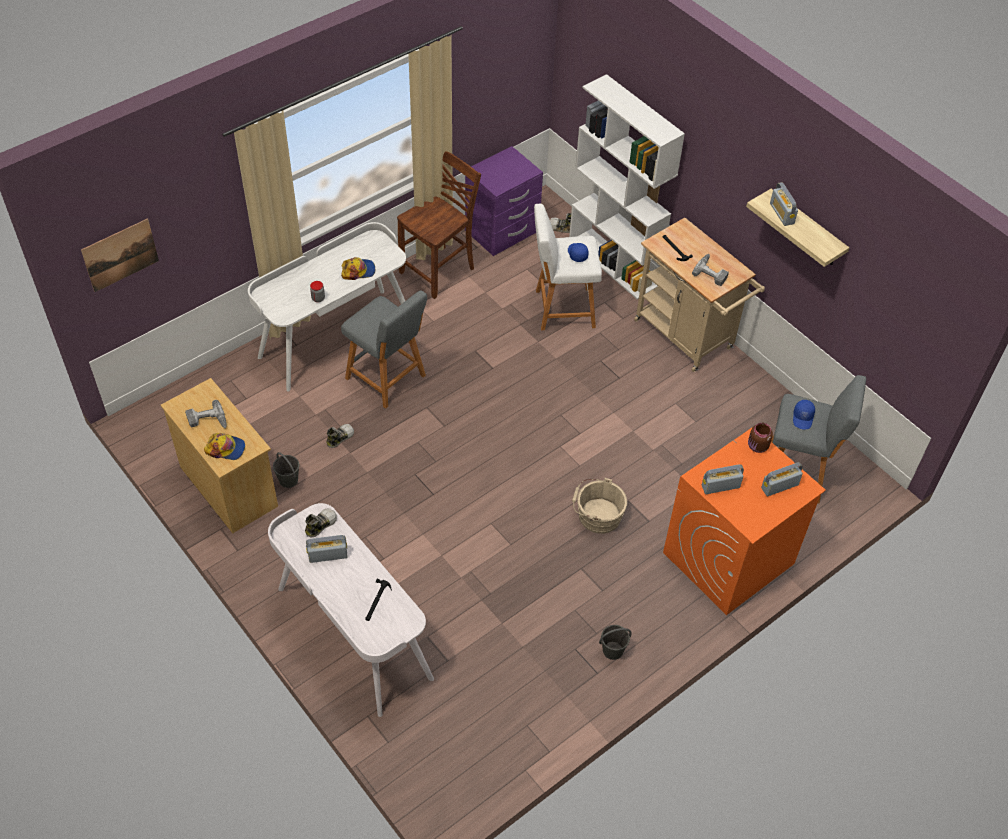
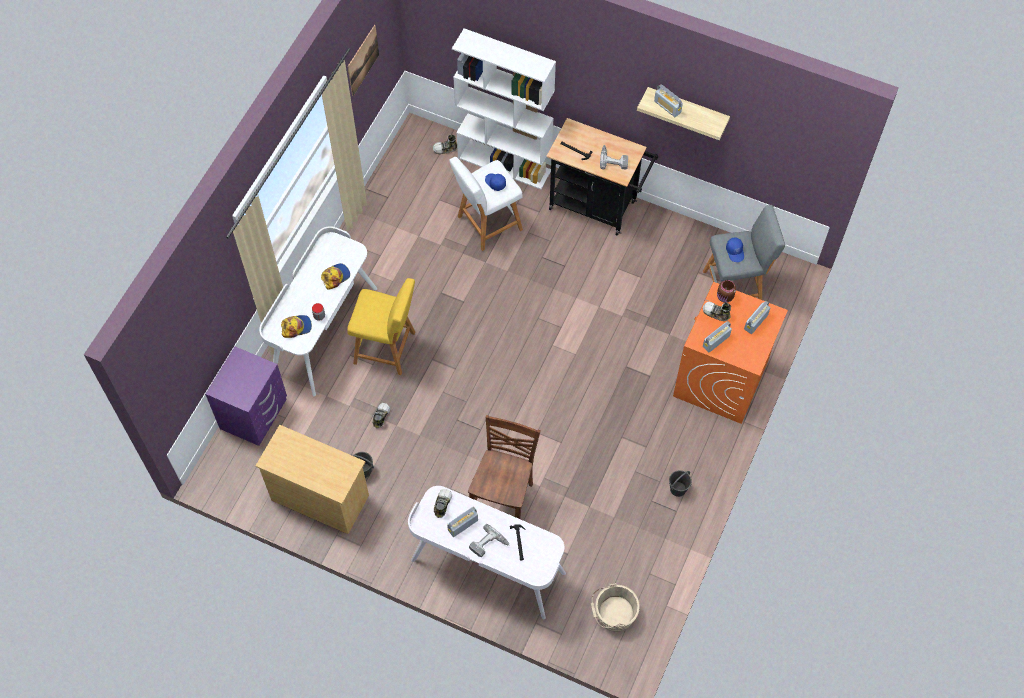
camera: 25 degrees left, 10 degrees up
picture [81,218,159,292] -> picture moved to [348,25,379,96]
power drill [185,400,227,428] -> power drill moved to [469,524,509,557]
cap [204,433,245,460] -> cap moved to [281,315,312,338]
grey stool [341,290,427,409] -> yellow stool [347,278,415,375]
brown chair [397,151,481,299] -> brown chair moved to [468,415,541,519]
purple nightstand [465,146,543,256] -> purple nightstand moved to [205,346,287,446]
beige bucket [572,478,627,534] -> beige bucket moved to [591,583,640,632]
beige cart [634,218,765,372] -> black cart [546,118,658,236]
none -> shoe [703,302,731,321]

